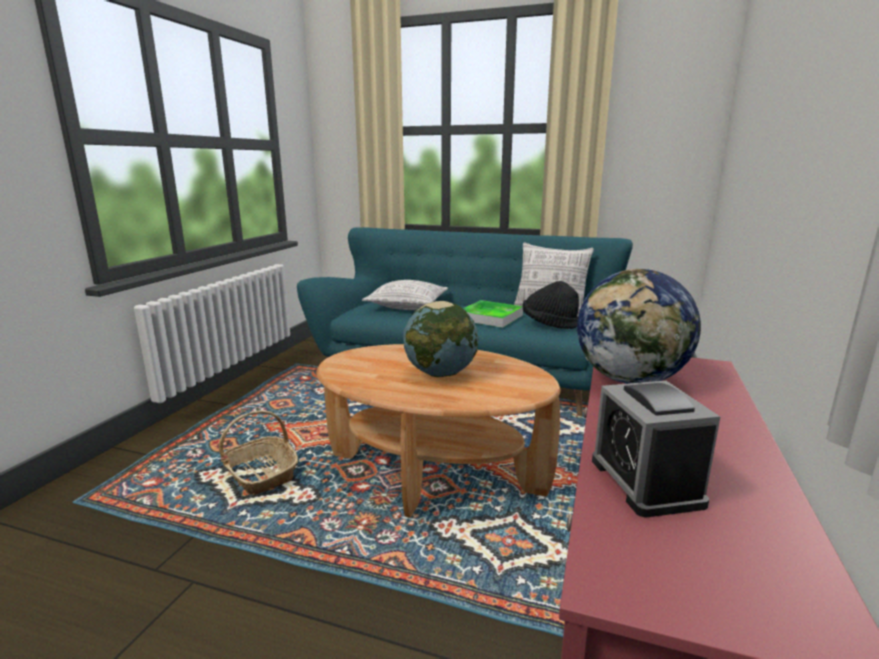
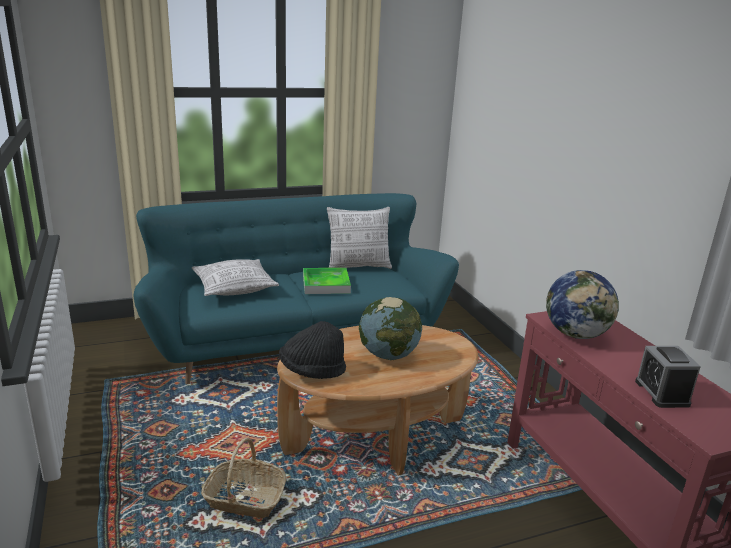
camera: 40 degrees left, 5 degrees up
black hat [523,281,579,329] -> black hat moved to [279,321,346,379]
alarm clock [592,381,720,518] -> alarm clock turned 45 degrees clockwise [635,346,701,408]

